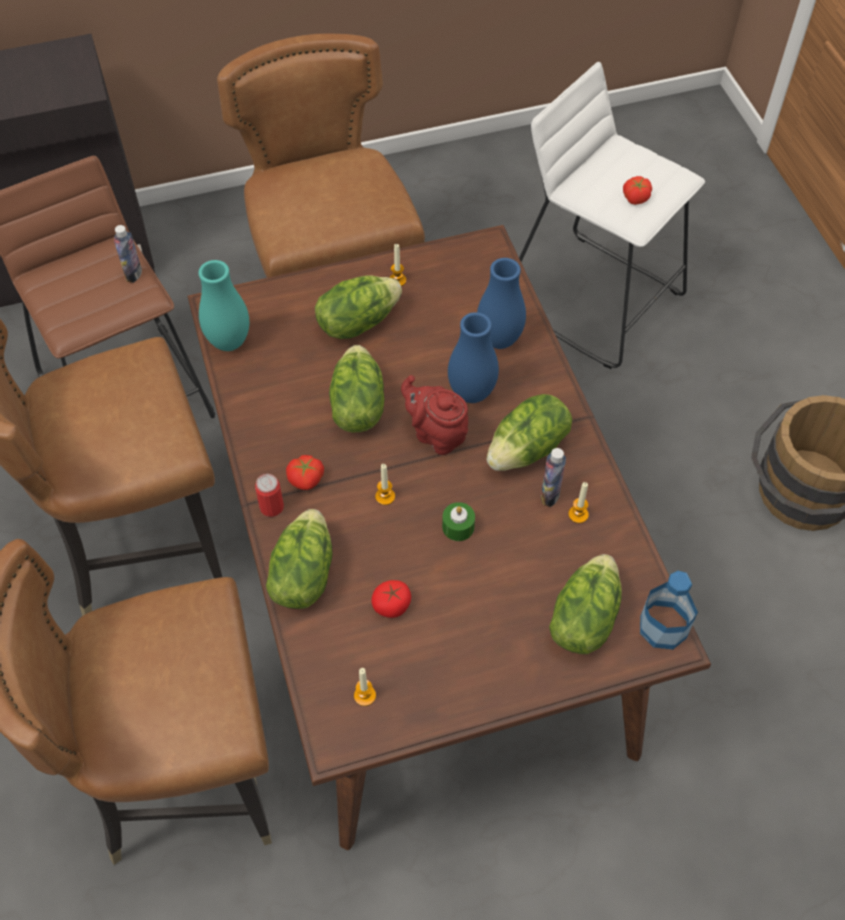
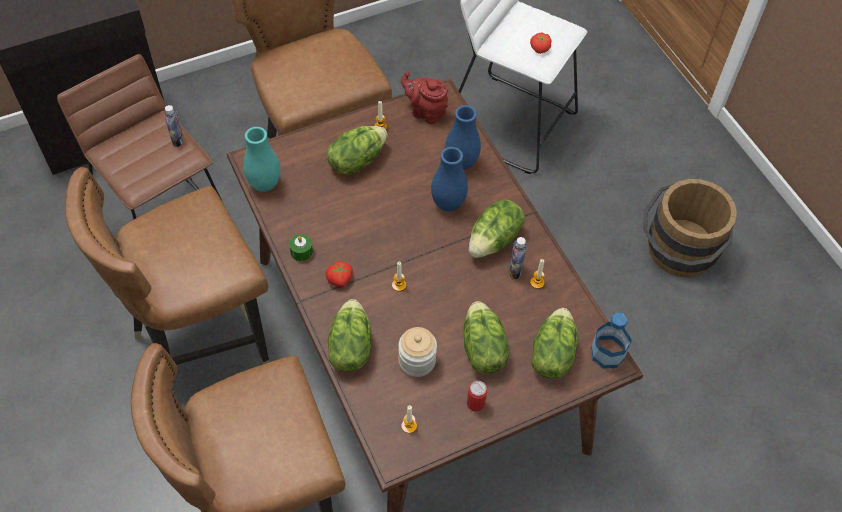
camera: 10 degrees left, 0 degrees up
can [255,474,284,517] -> can moved to [467,381,488,412]
lettuce [329,345,385,432] -> lettuce moved to [464,301,509,373]
tomato [372,580,411,618] -> jar [398,327,437,377]
red teapot [401,375,468,455] -> red teapot moved to [401,72,448,124]
green candle [442,502,475,541] -> green candle moved to [289,234,313,261]

